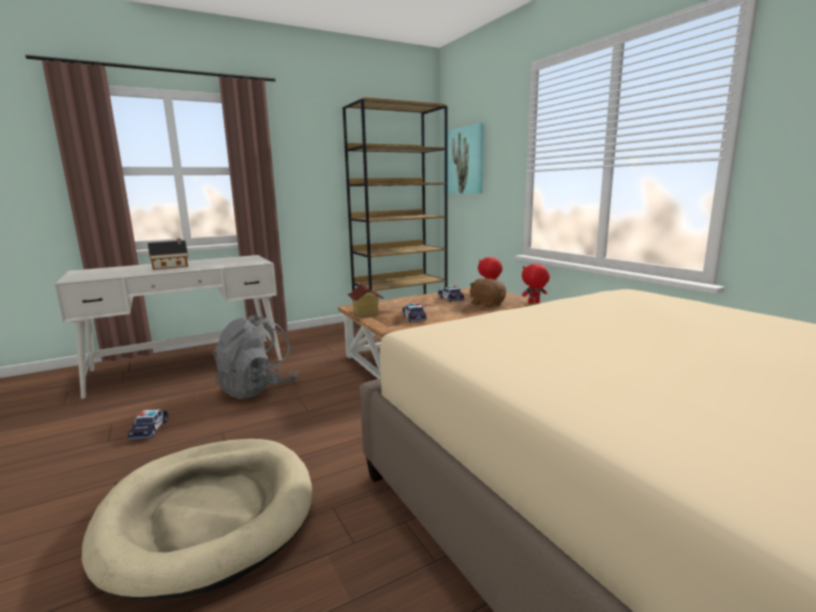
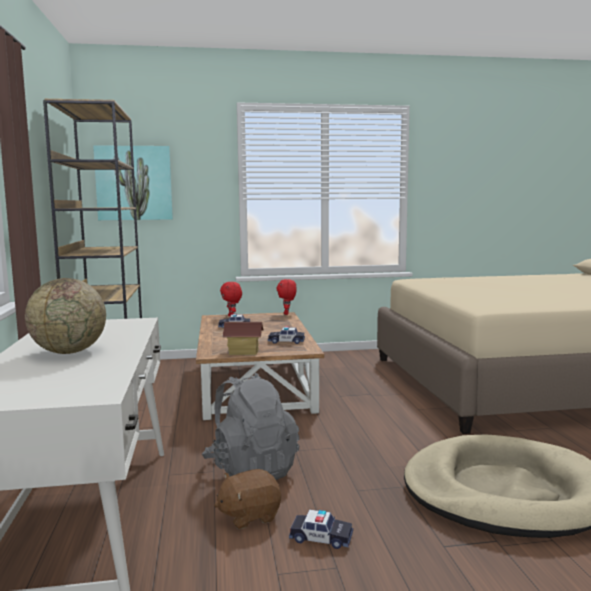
camera: 70 degrees left, 5 degrees down
toy house [148,238,188,270] -> globe [25,278,106,354]
brown plush toy [470,278,506,307] -> brown plush toy moved to [214,469,281,529]

